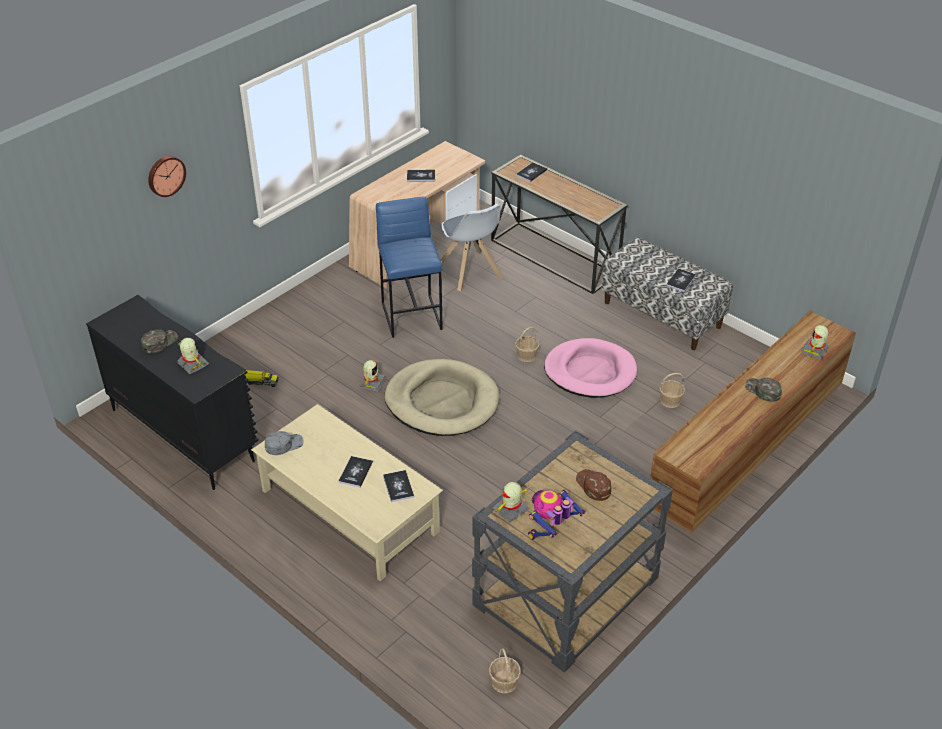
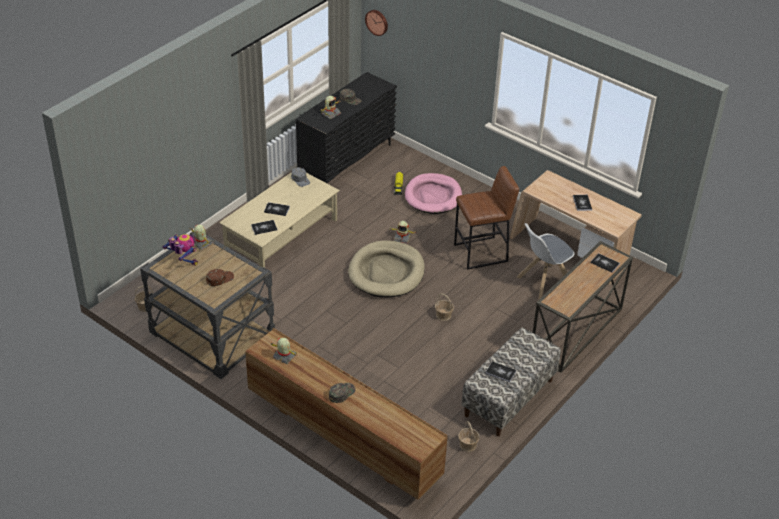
camera: 85 degrees right, 0 degrees up
wall clock [148,156,186,197] -> wall clock moved to [365,10,388,36]
blue stool [376,197,443,338] -> brown stool [454,166,519,270]
pink dog bed [544,338,637,398] -> pink dog bed moved to [405,173,462,214]
basket [659,373,685,408] -> basket moved to [458,421,480,452]
toy robot [801,325,829,359] -> toy robot moved to [269,338,297,364]

